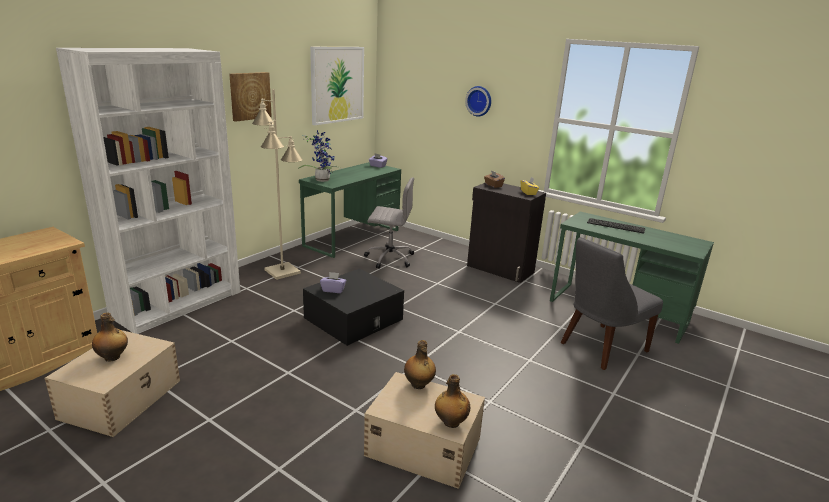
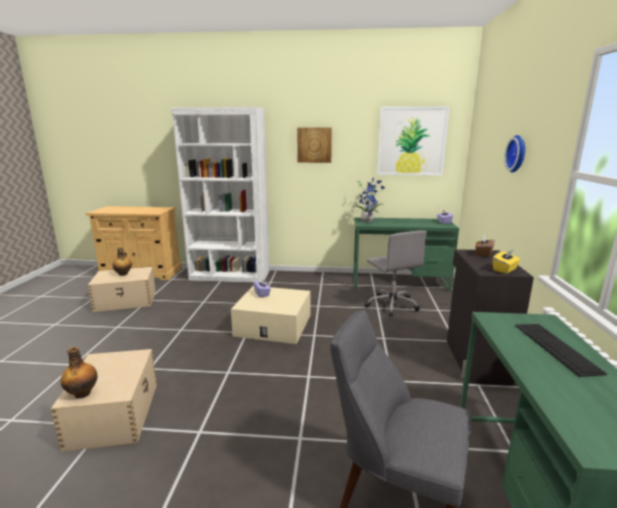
camera: 60 degrees right, 5 degrees down
beige floor lamp [252,89,303,280] -> none
black storage box [303,269,404,346] -> beige storage box [231,286,310,344]
bottle [404,340,436,389] -> none

